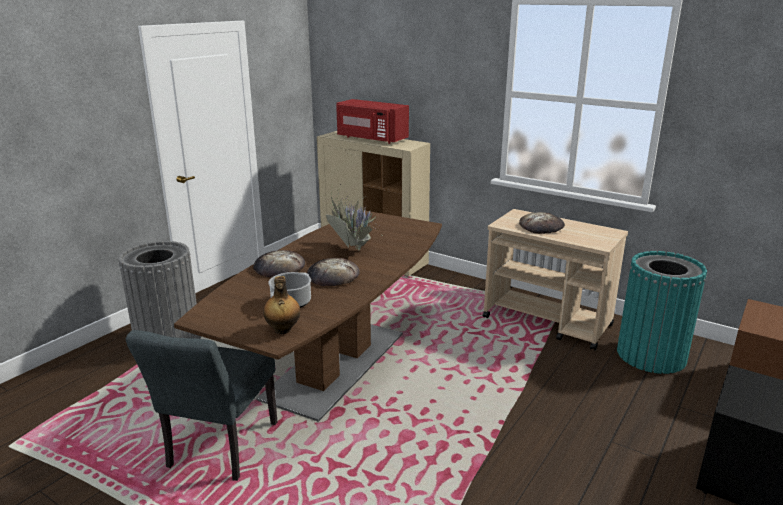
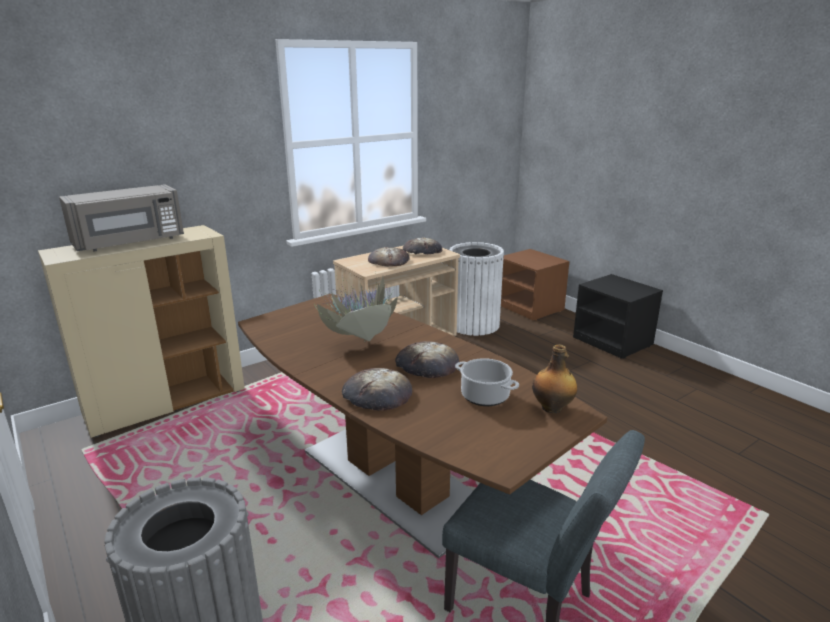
camera: 70 degrees left, 0 degrees up
red microwave [336,99,409,144] -> grey microwave [59,184,184,252]
turquoise trash can [617,251,707,374] -> white trash can [450,242,504,336]
none -> bread [403,237,442,255]

